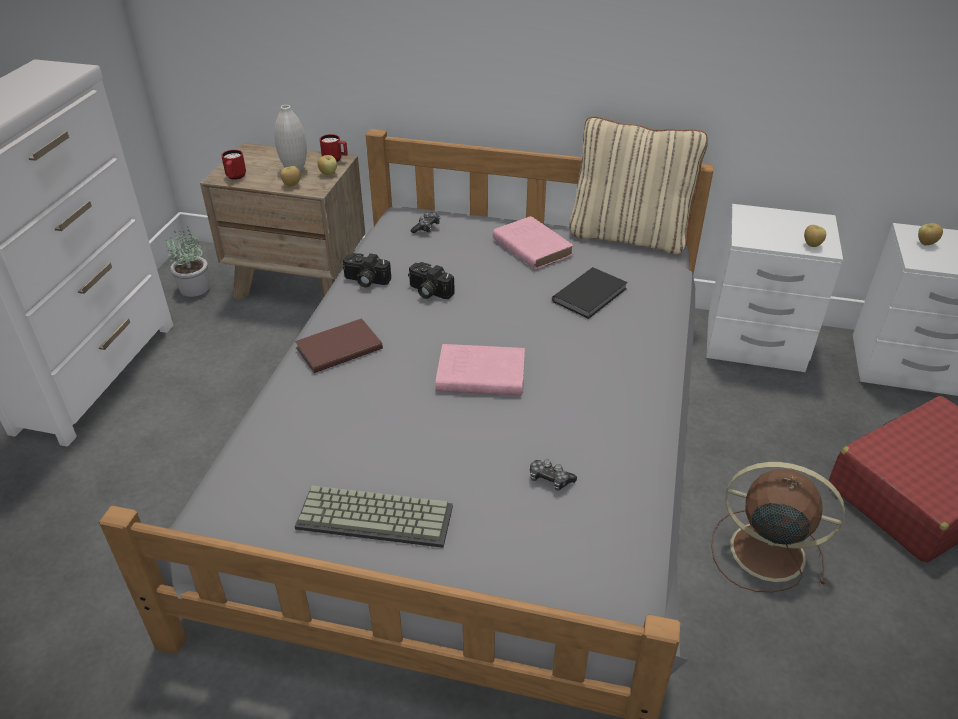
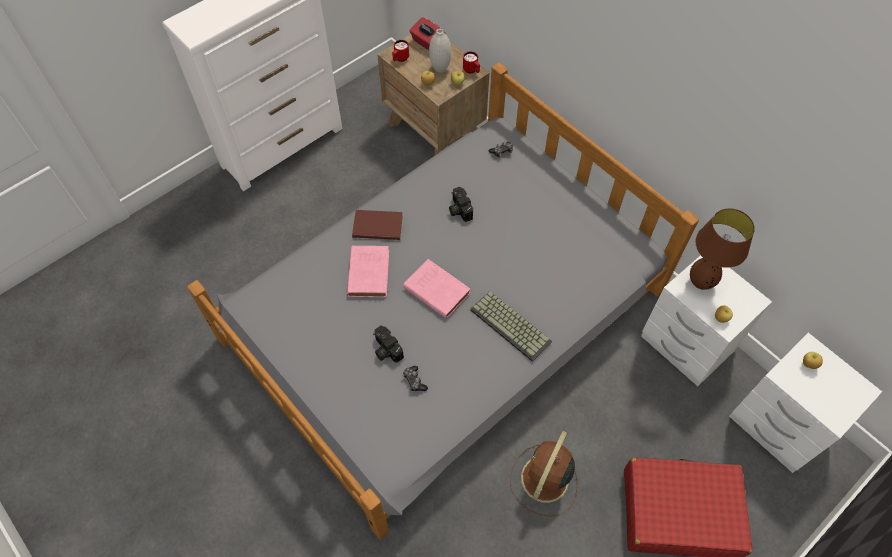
camera: 35 degrees right, 20 degrees up
potted plant [165,229,210,297] -> none
keyboard [295,486,453,548] -> keyboard moved to [470,291,552,362]
camera [343,253,391,288] -> camera moved to [373,326,404,363]
pink book [493,216,574,270] -> pink book moved to [347,246,389,297]
black book [552,267,628,319] -> none
beige pillow [569,117,708,254] -> none
brown fan [711,462,845,592] -> brown fan turned 120 degrees counterclockwise [510,431,578,517]
none -> red tissue box [409,17,445,50]
none -> brown table lamp [690,208,755,290]

